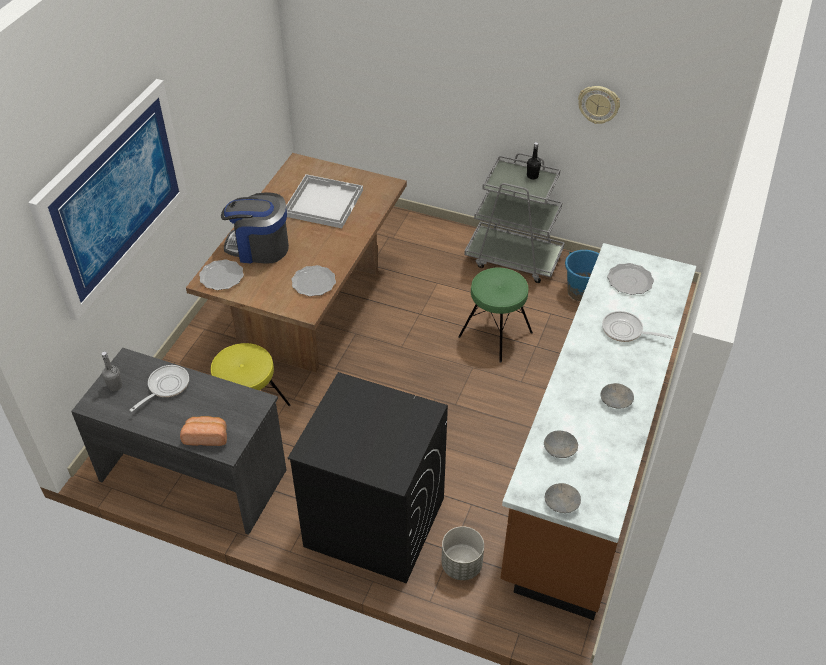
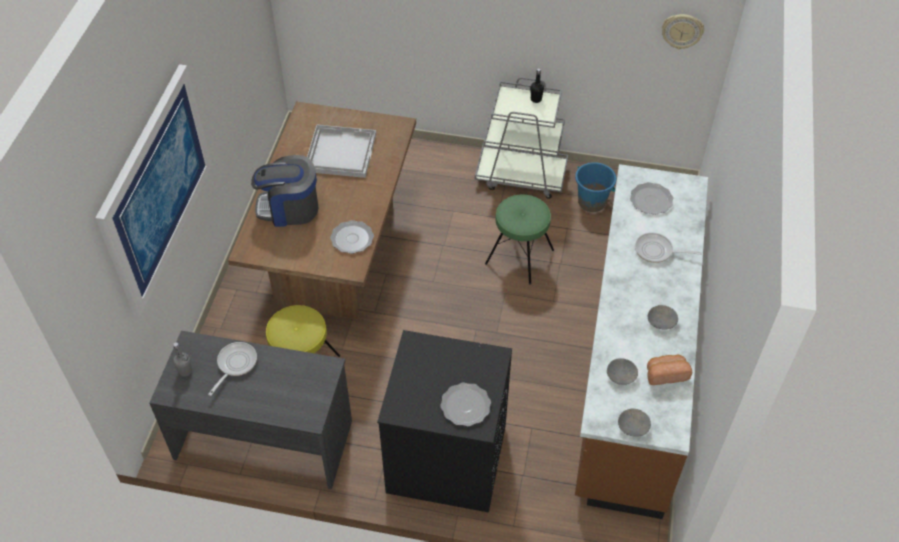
camera: 10 degrees left, 5 degrees up
bread [180,416,227,446] -> bread moved to [647,354,692,385]
plate [199,259,244,290] -> plate moved to [440,382,491,426]
grey planter [441,526,484,580] -> none
wall clock [578,86,620,124] -> wall clock moved to [662,14,704,49]

